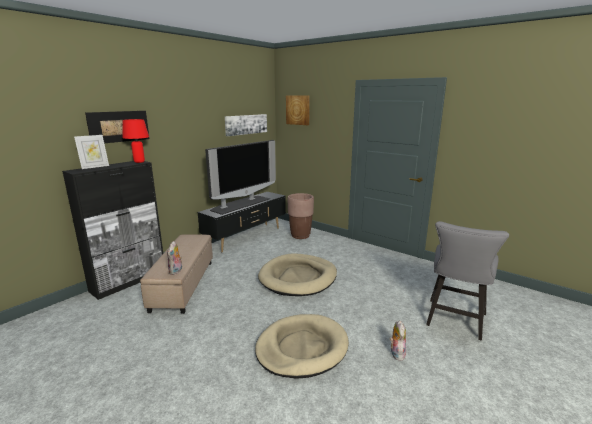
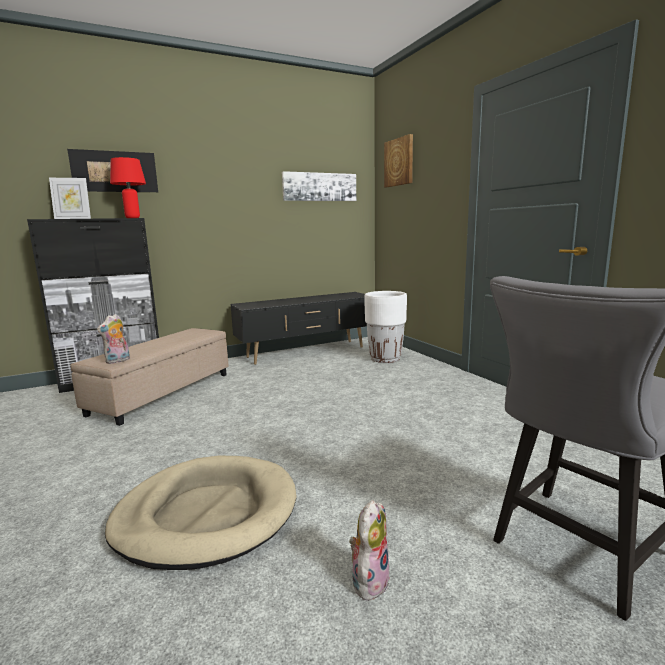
camera: 25 degrees right, 5 degrees down
television [205,140,276,215] -> none
beige dog bed [258,253,337,296] -> none
brown planter [288,193,314,239] -> white planter [364,291,407,363]

